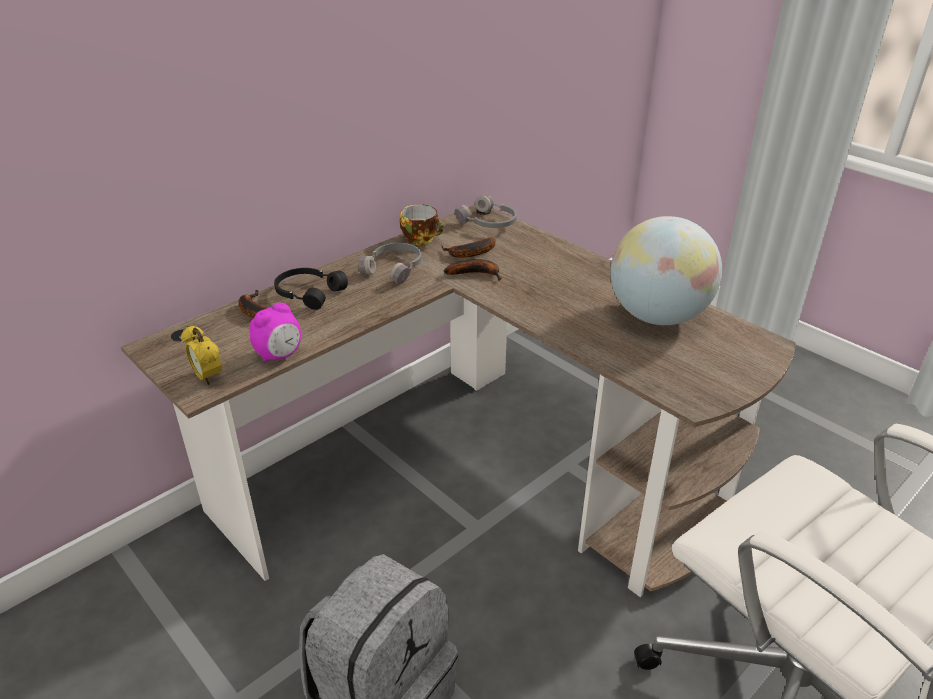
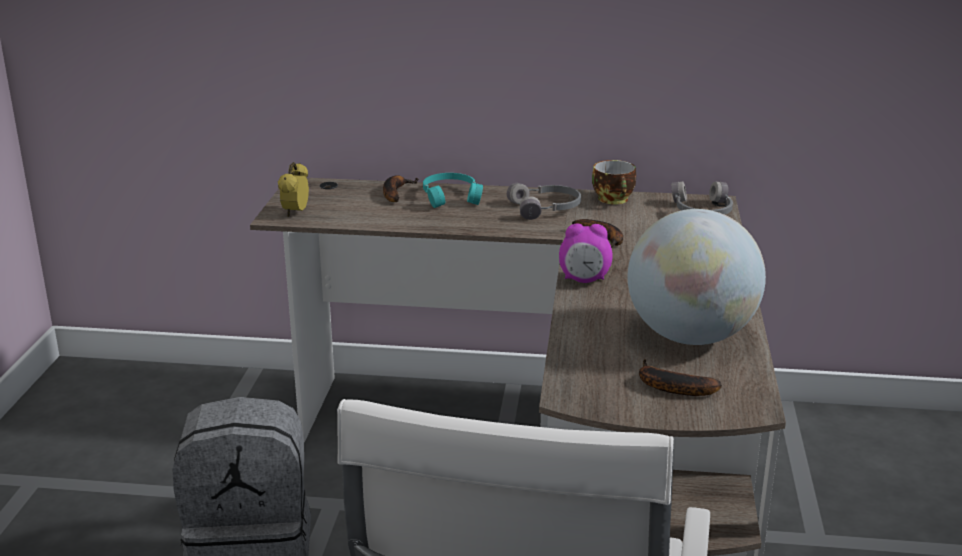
camera: 50 degrees right, 10 degrees down
alarm clock [250,303,301,363] -> alarm clock moved to [559,224,613,283]
black headphones [274,268,348,310] -> turquoise headphones [423,173,483,208]
banana [441,237,496,258] -> banana moved to [639,359,722,396]

